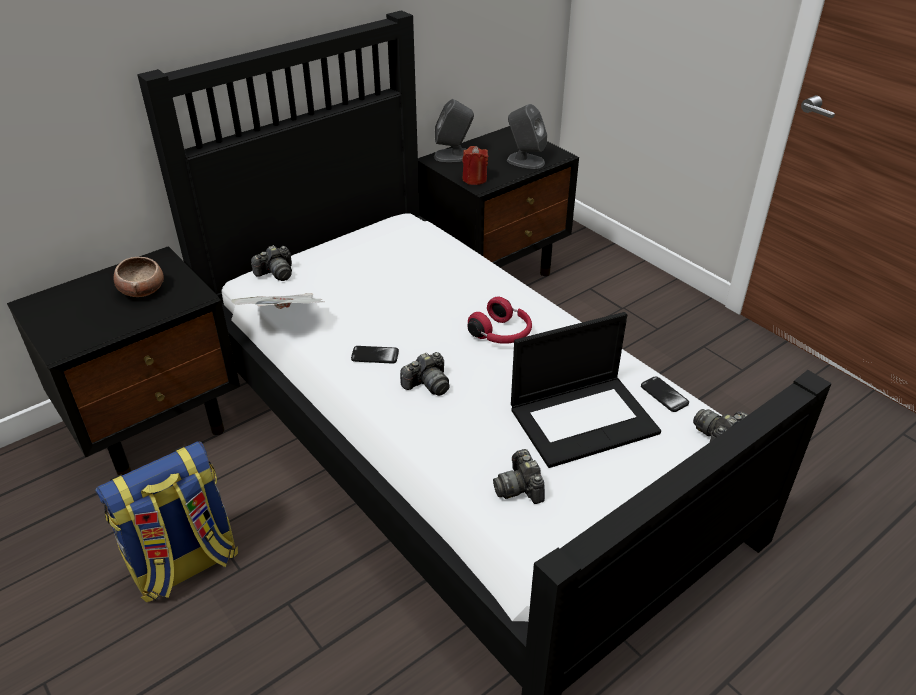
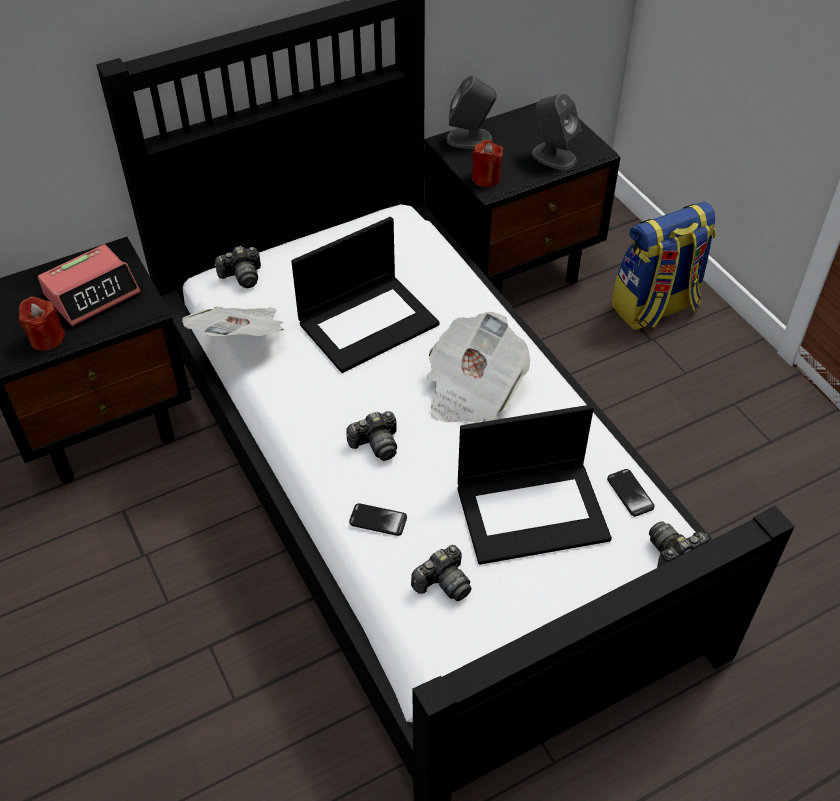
camera: 10 degrees right, 10 degrees up
backpack [95,441,238,602] -> backpack moved to [612,202,716,330]
bowl [113,257,164,297] -> alarm clock [38,244,140,326]
phone [351,346,399,364] -> phone moved to [349,503,407,536]
red headphones [467,297,532,344] -> newspaper [427,312,530,423]
camera [493,449,545,504] -> camera turned 120 degrees counterclockwise [411,545,472,601]
none -> red candle [18,296,65,351]
none -> laptop [291,217,439,373]

